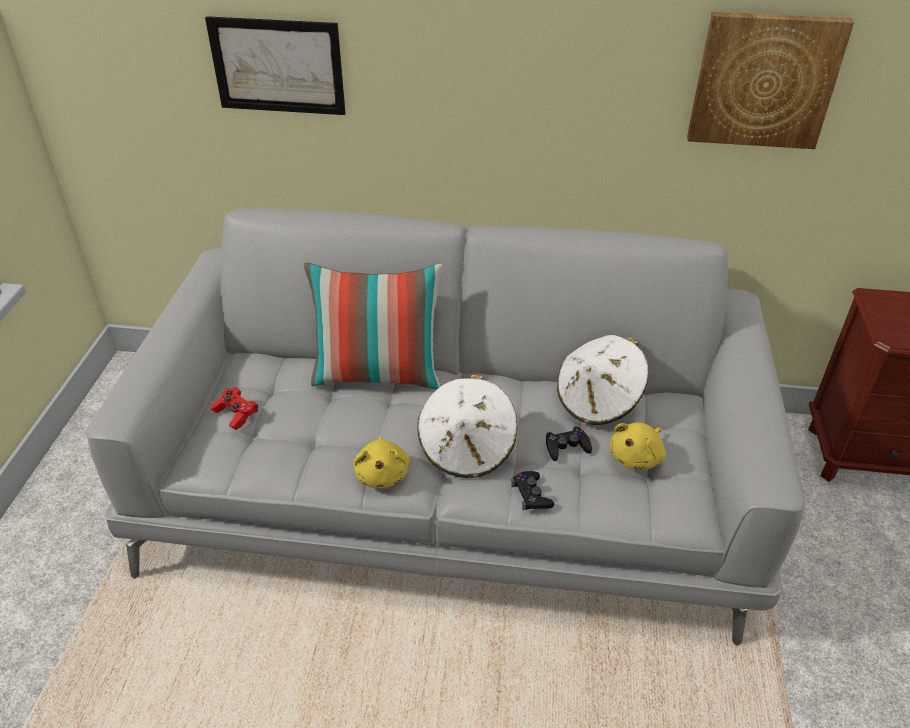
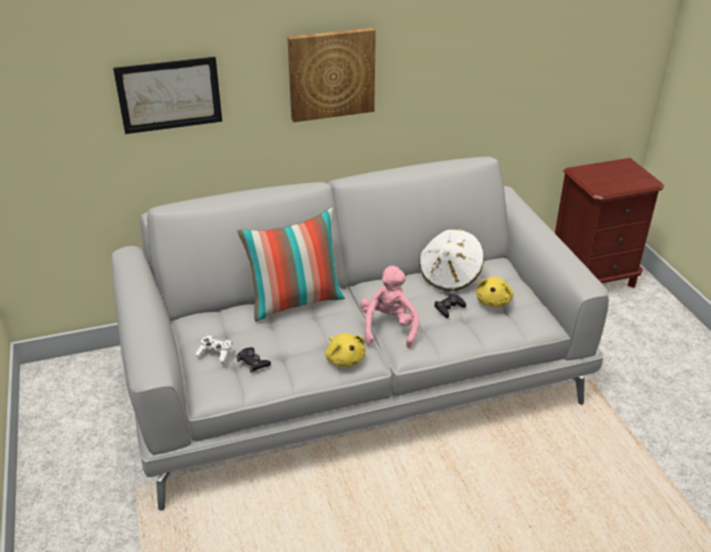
camera: 25 degrees left, 5 degrees down
red game controller [210,387,258,430] -> white game controller [195,335,232,364]
white hat [417,375,517,478] -> pink plush toy [360,266,419,348]
black game controller [511,471,554,510] -> black game controller moved to [236,347,271,373]
picture [687,12,854,149] -> picture moved to [287,28,376,122]

